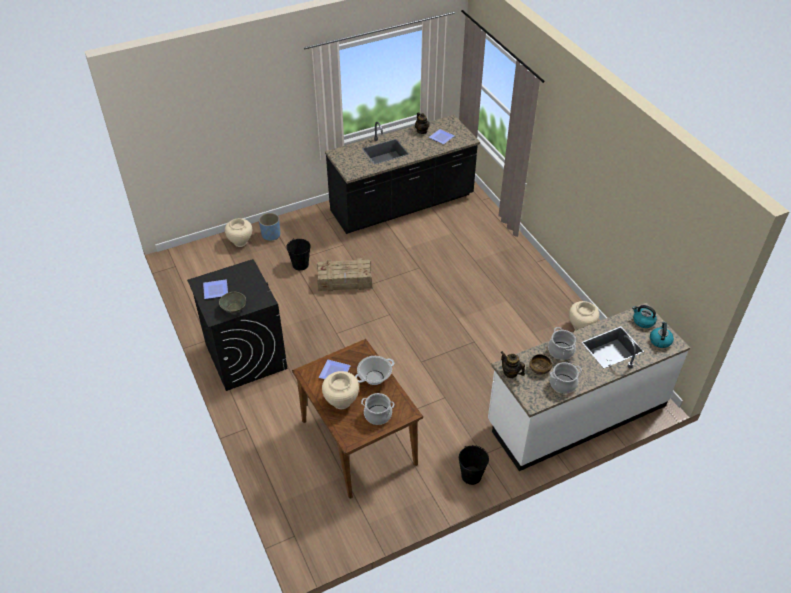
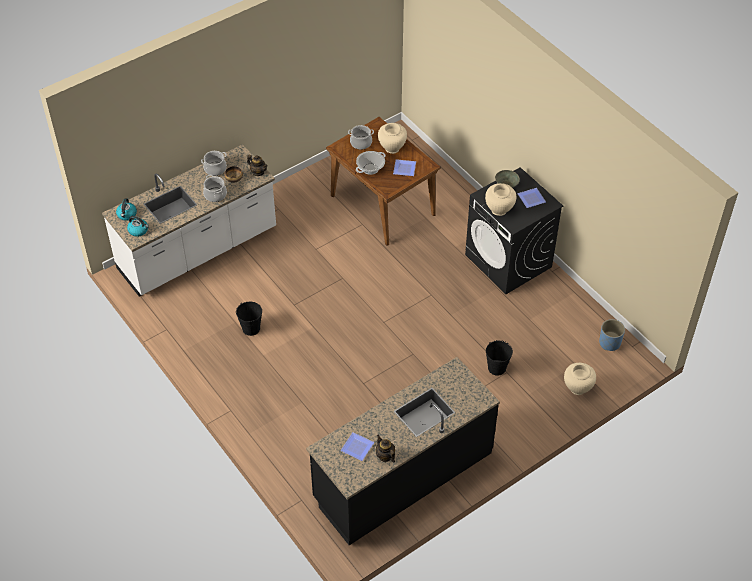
camera: 170 degrees right, 5 degrees up
blue planter [259,213,280,241] -> blue planter moved to [599,319,625,351]
crate [317,258,372,292] -> none
black bucket [459,445,489,485] -> black bucket moved to [236,302,262,336]
beige vase [569,301,599,330] -> beige vase moved to [485,183,516,216]

